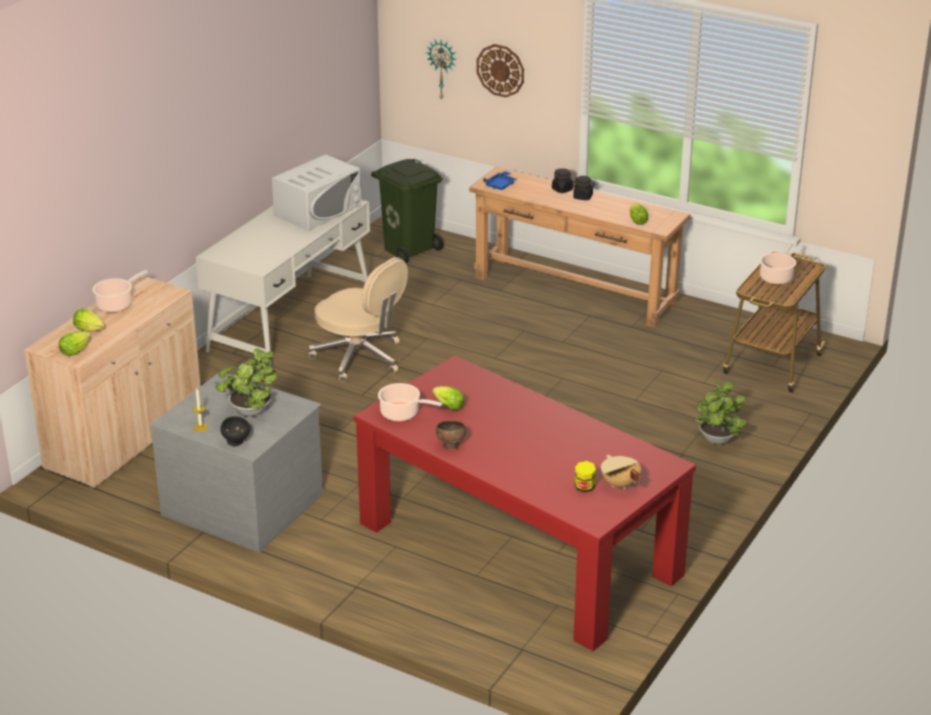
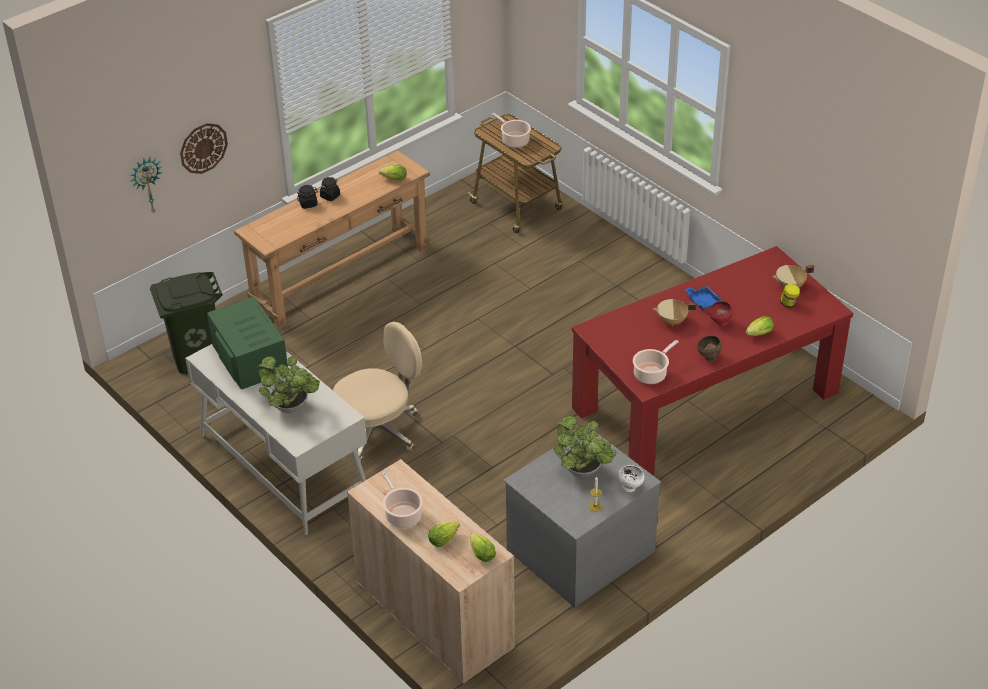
camera: 70 degrees left, 10 degrees up
black bowl [220,416,250,446] -> white bowl [618,465,644,492]
white microwave [272,154,361,231] -> green microwave [207,297,288,390]
lettuce [432,386,465,410] -> lettuce moved to [745,316,774,336]
blue tray [483,171,517,190] -> blue tray moved to [685,286,723,310]
potted plant [695,382,747,445] -> potted plant moved to [258,356,320,413]
none -> beige cooking pot [653,299,696,326]
none -> red bowl [709,301,733,326]

